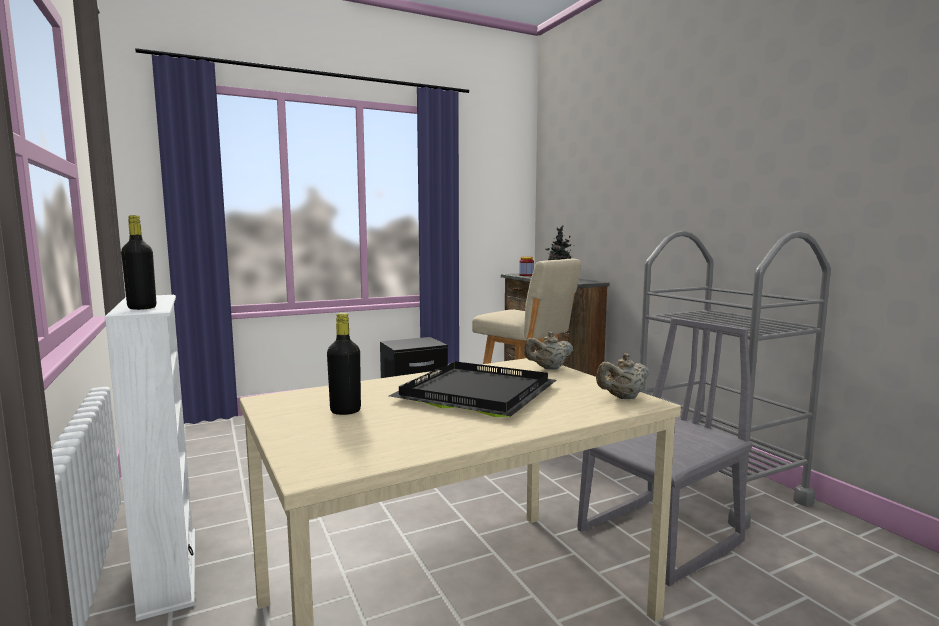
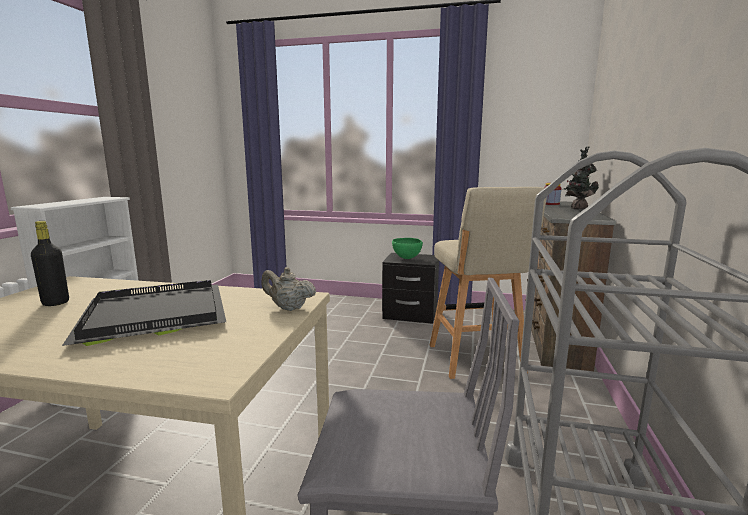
camera: 40 degrees right, 5 degrees up
black bottle [121,215,156,310] -> none
beige teapot [596,353,649,399] -> none
none -> green bowl [392,238,423,259]

